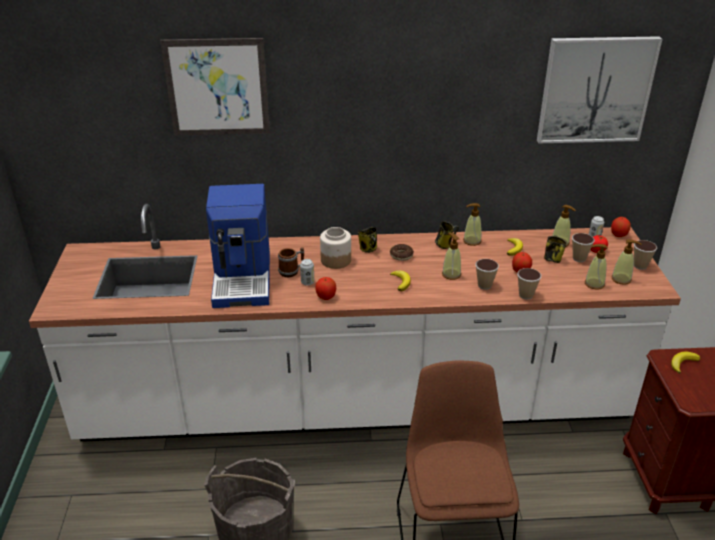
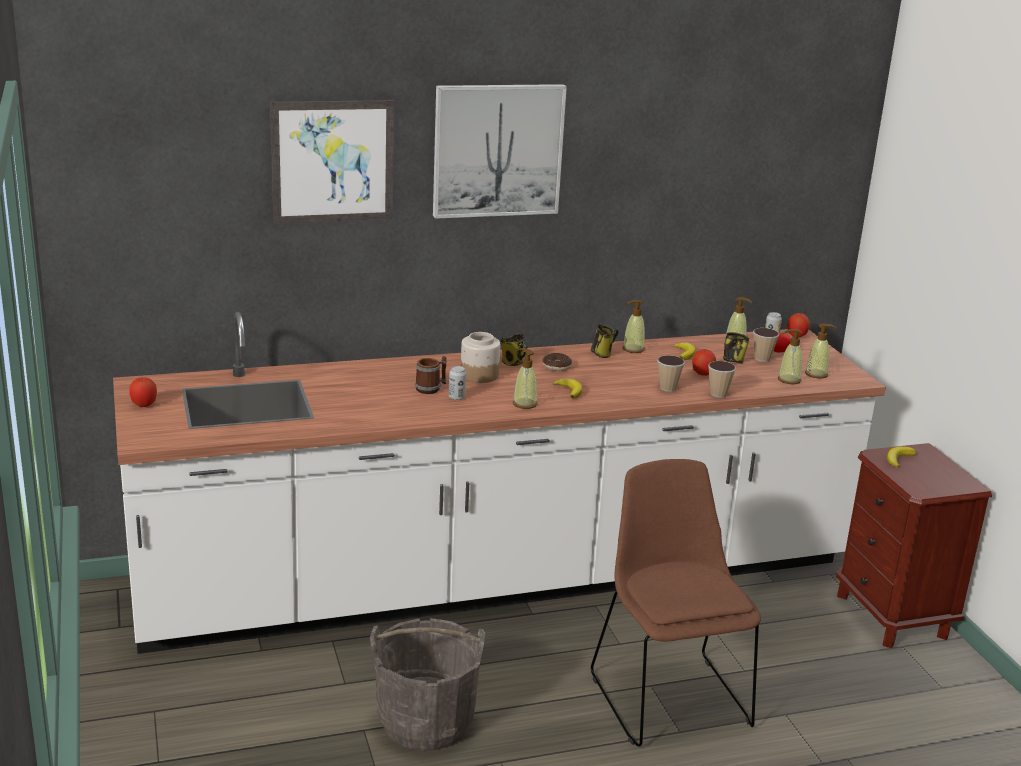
camera: 15 degrees left, 10 degrees down
coffee machine [206,184,270,308] -> none
apple [315,277,336,300] -> apple moved to [129,377,157,407]
soap dispenser [442,233,461,280] -> soap dispenser moved to [513,348,538,409]
picture [537,36,662,143] -> picture moved to [433,84,567,219]
cup [634,240,657,270] -> none

